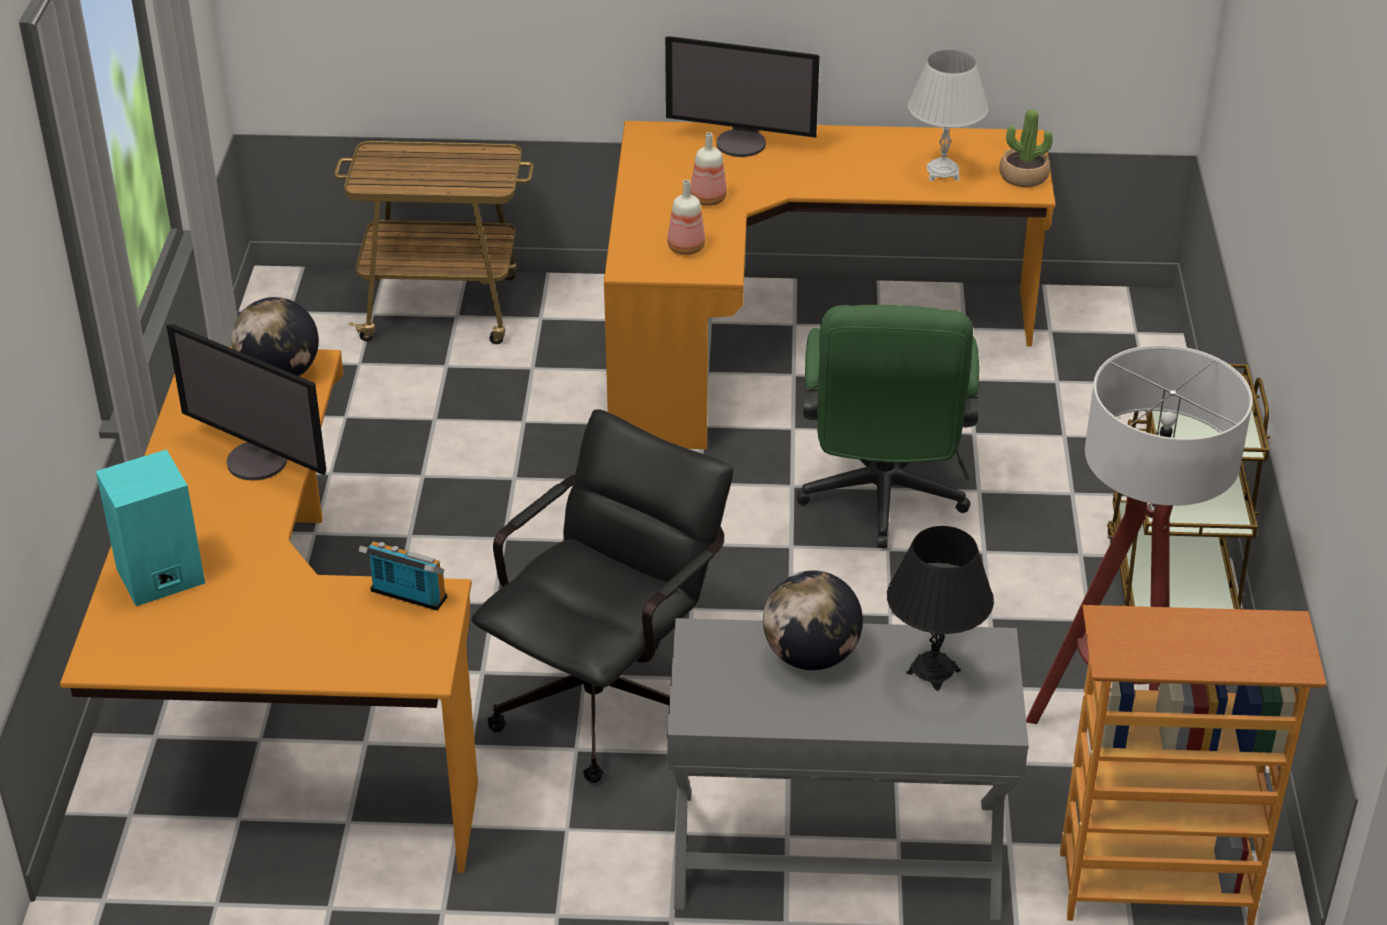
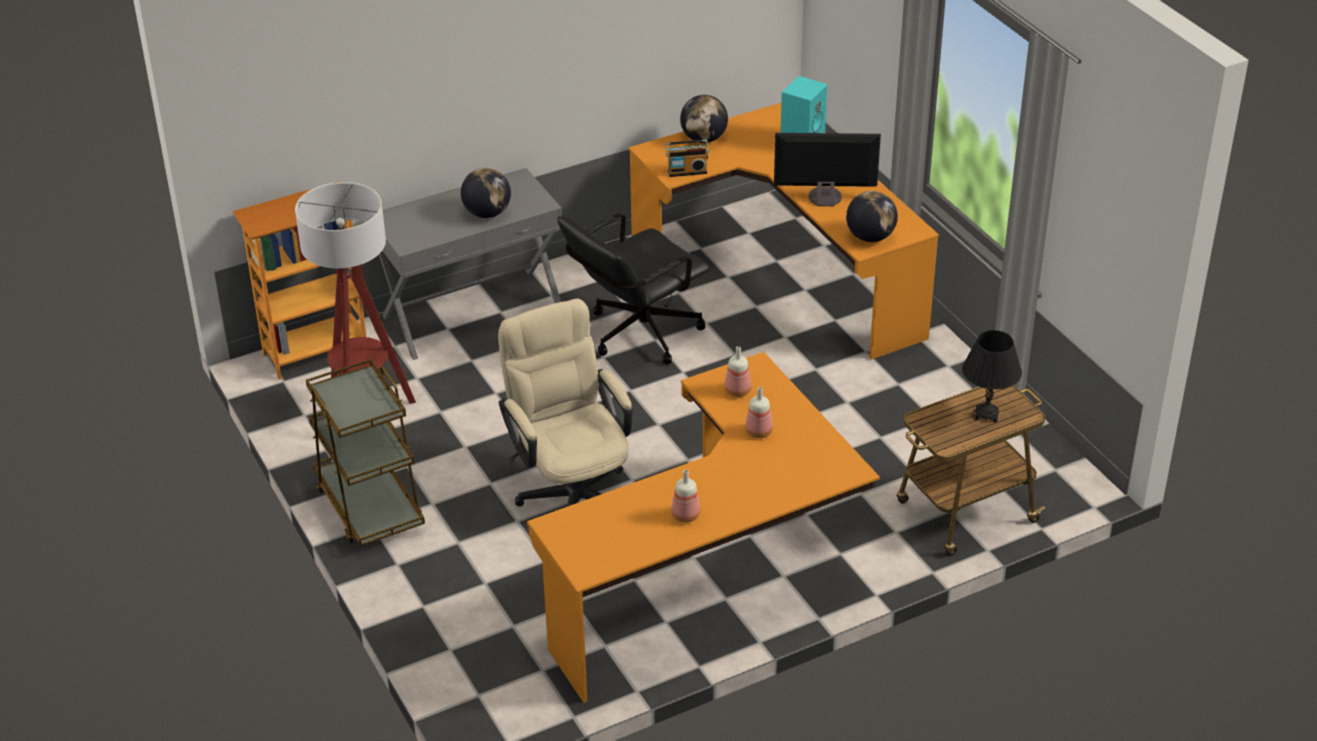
camera: 150 degrees right, 0 degrees up
black office chair [471,410,733,783] -> black office chair turned 45 degrees clockwise [557,213,710,364]
monitor [665,36,820,157] -> none
green office chair [796,305,979,548] -> beige office chair [498,299,633,507]
black table lamp [887,526,994,691] -> black table lamp moved to [962,330,1022,423]
white table lamp [908,50,988,181] -> none
potted plant [1000,109,1053,187] -> none
none -> bottle [671,470,700,523]
none -> globe [680,95,728,143]

